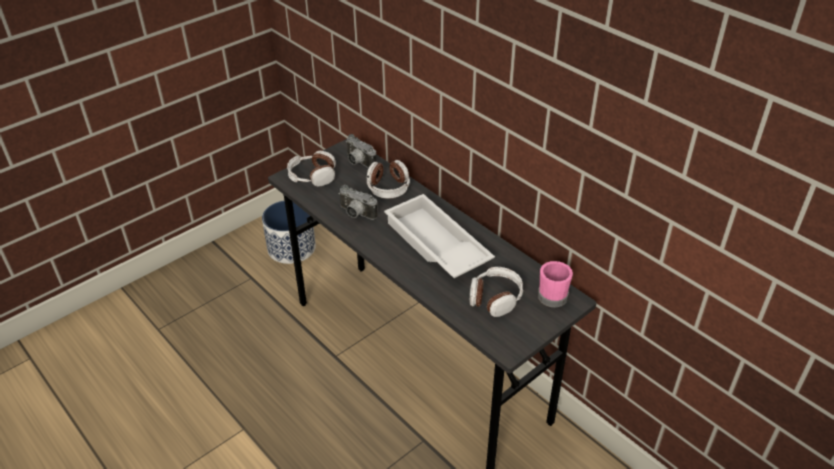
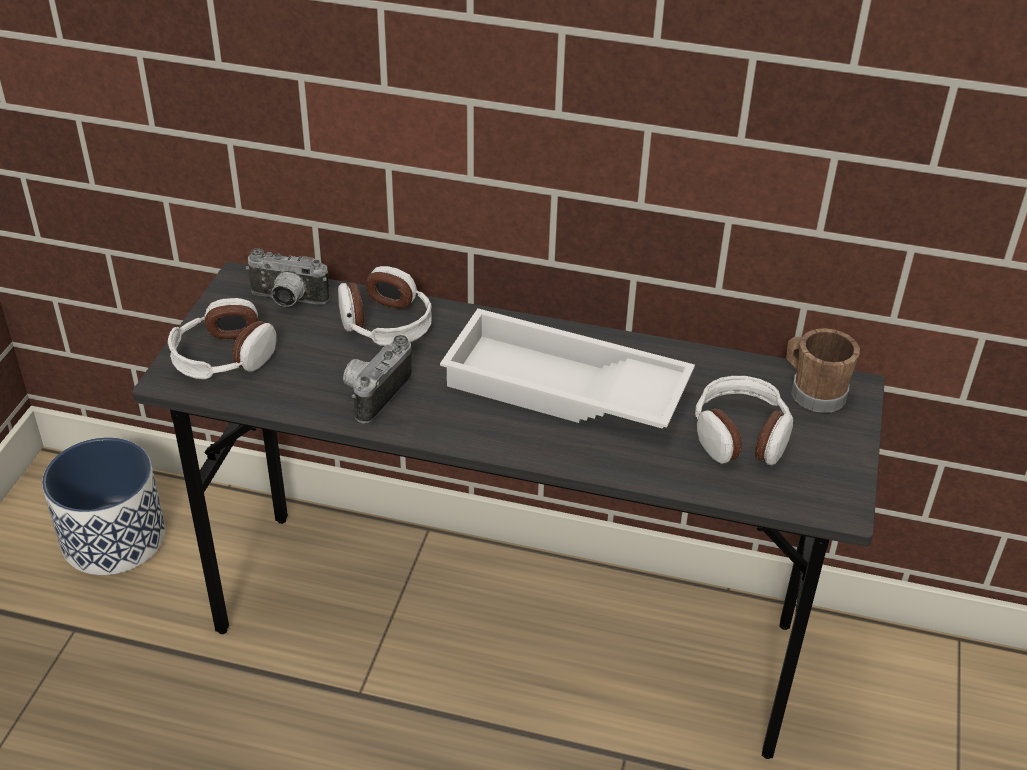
camera: 35 degrees left, 0 degrees up
camera [339,185,377,220] -> camera turned 120 degrees clockwise [343,335,411,423]
pink mug [538,261,573,307] -> brown mug [786,328,860,413]

